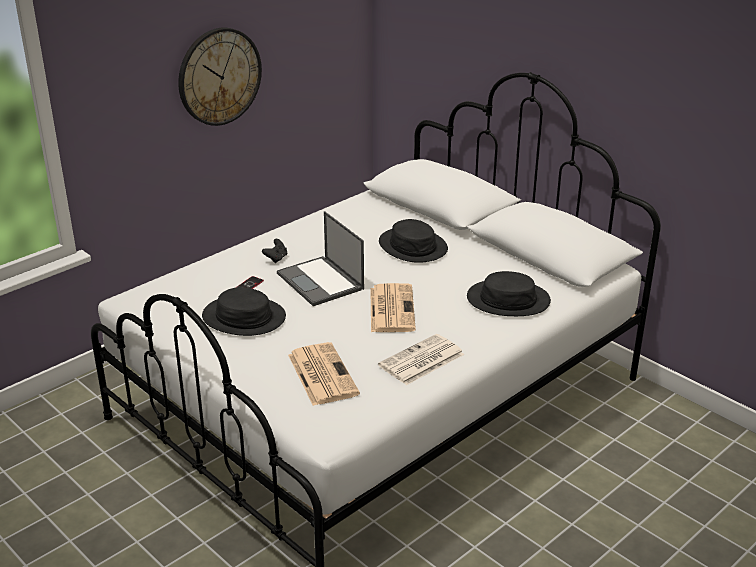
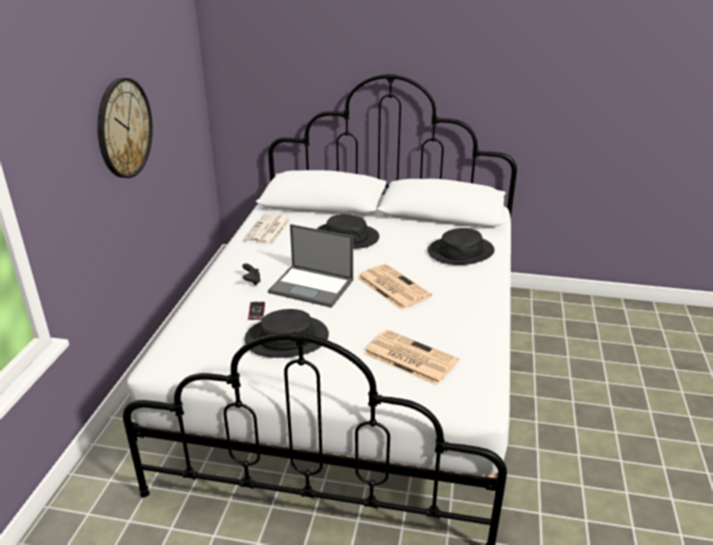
camera: 35 degrees left, 0 degrees up
newspaper [378,334,464,385] -> newspaper moved to [243,213,291,245]

